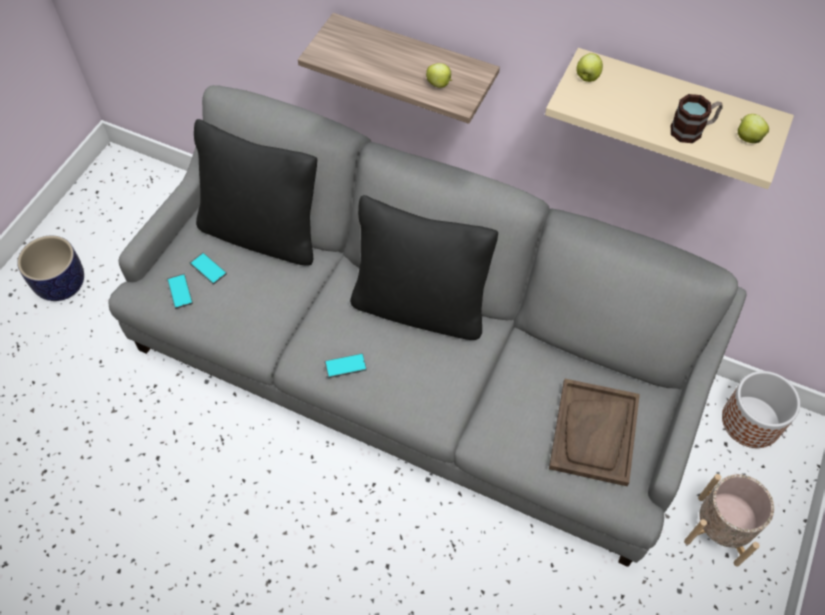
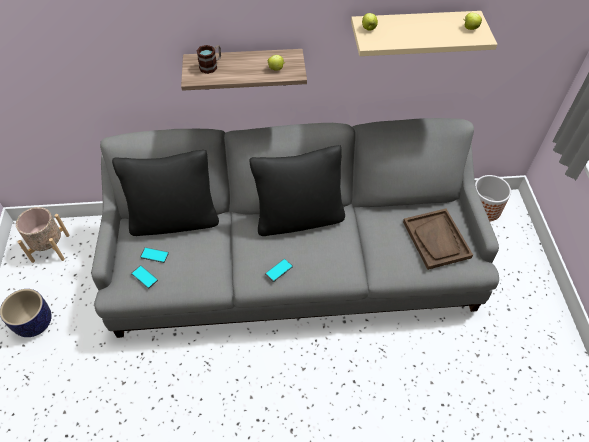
camera: 30 degrees left, 5 degrees down
mug [671,94,723,143] -> mug moved to [196,45,221,74]
beige planter [684,474,774,567] -> beige planter moved to [16,207,70,263]

